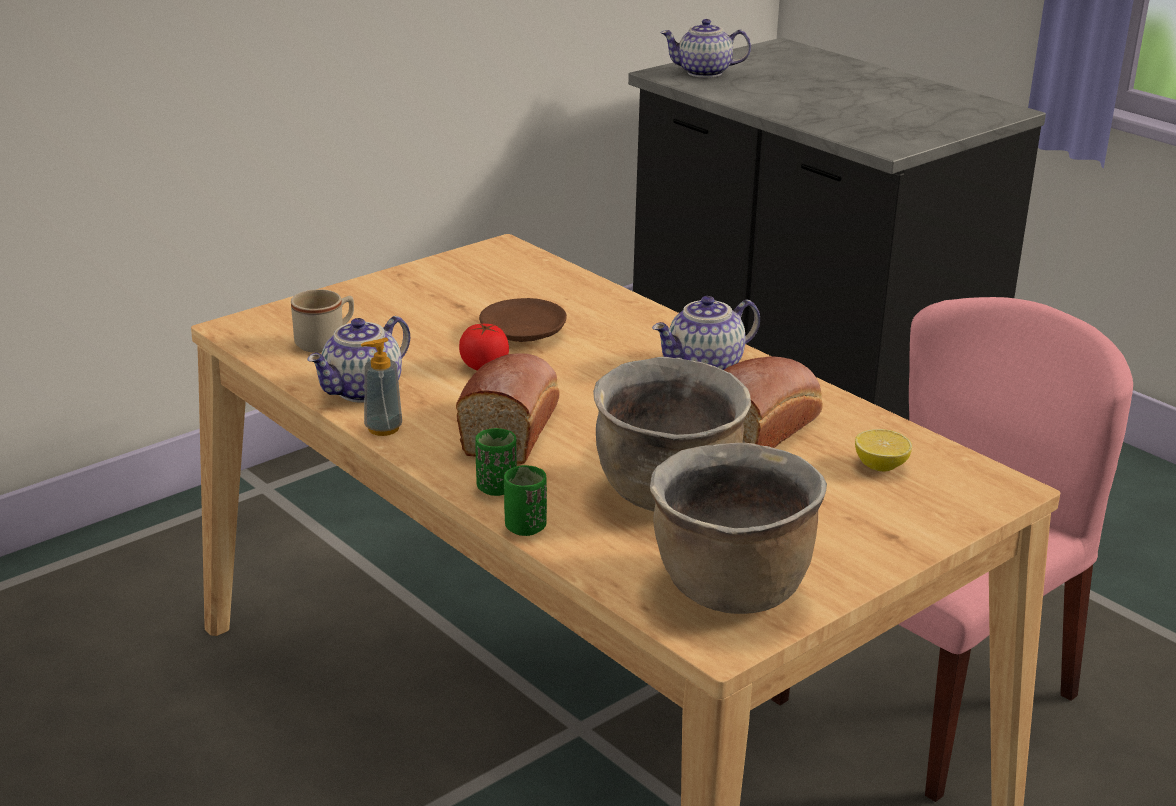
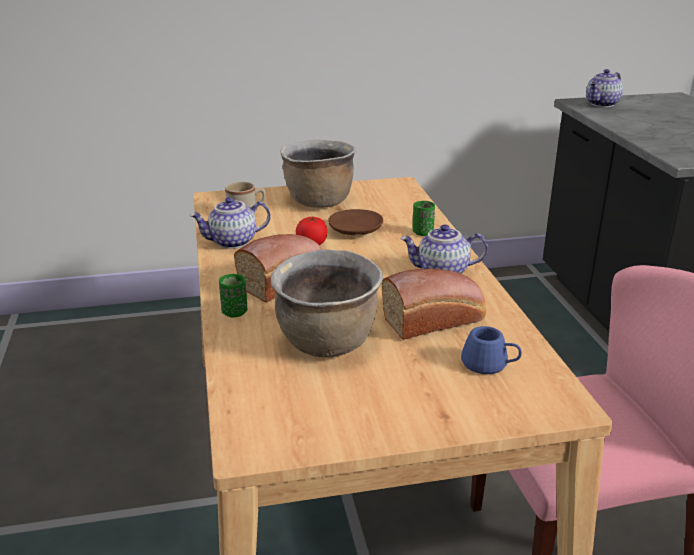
camera: 30 degrees right, 0 degrees up
soap dispenser [361,337,402,436] -> none
green cup [504,465,547,536] -> green cup moved to [413,201,435,236]
brown cooking pot [650,443,827,614] -> brown cooking pot moved to [280,140,356,208]
teapot [660,19,751,78] -> teapot turned 75 degrees counterclockwise [586,69,623,107]
lemon [855,429,912,471] -> blue mug [461,326,522,374]

